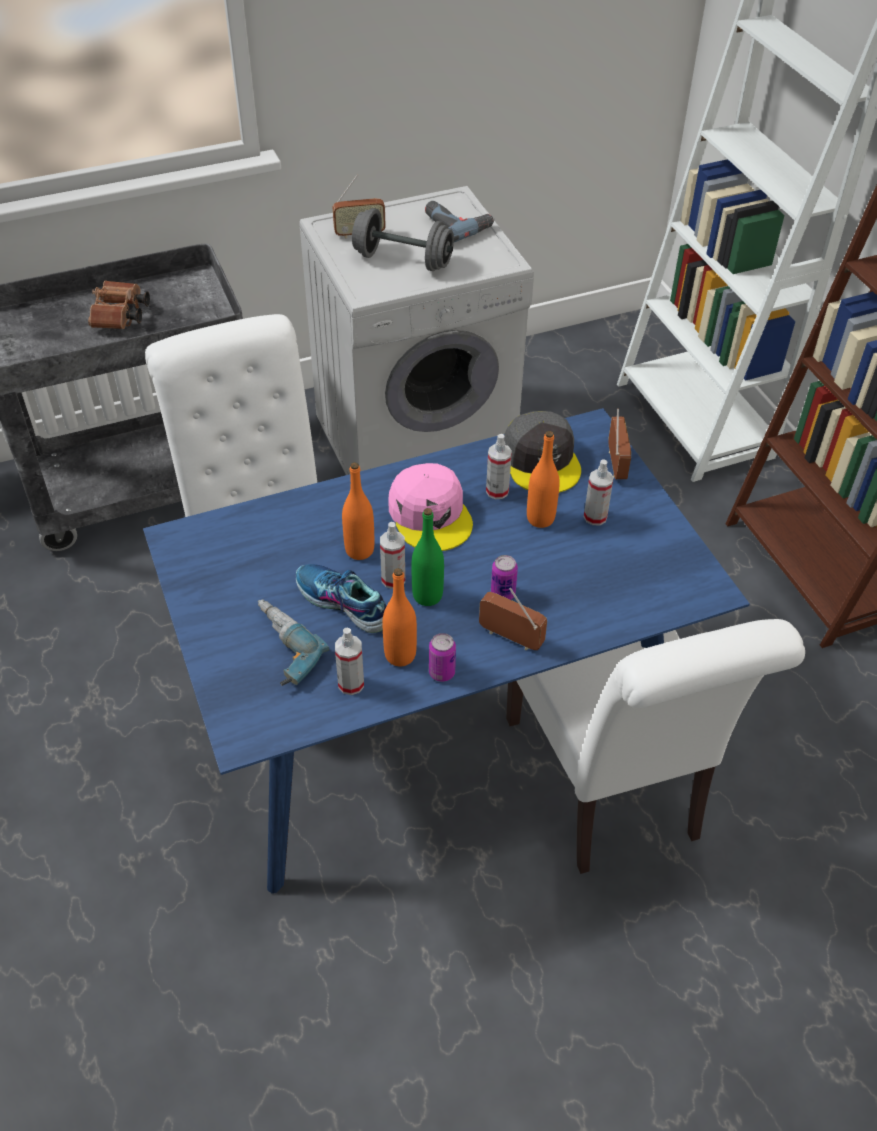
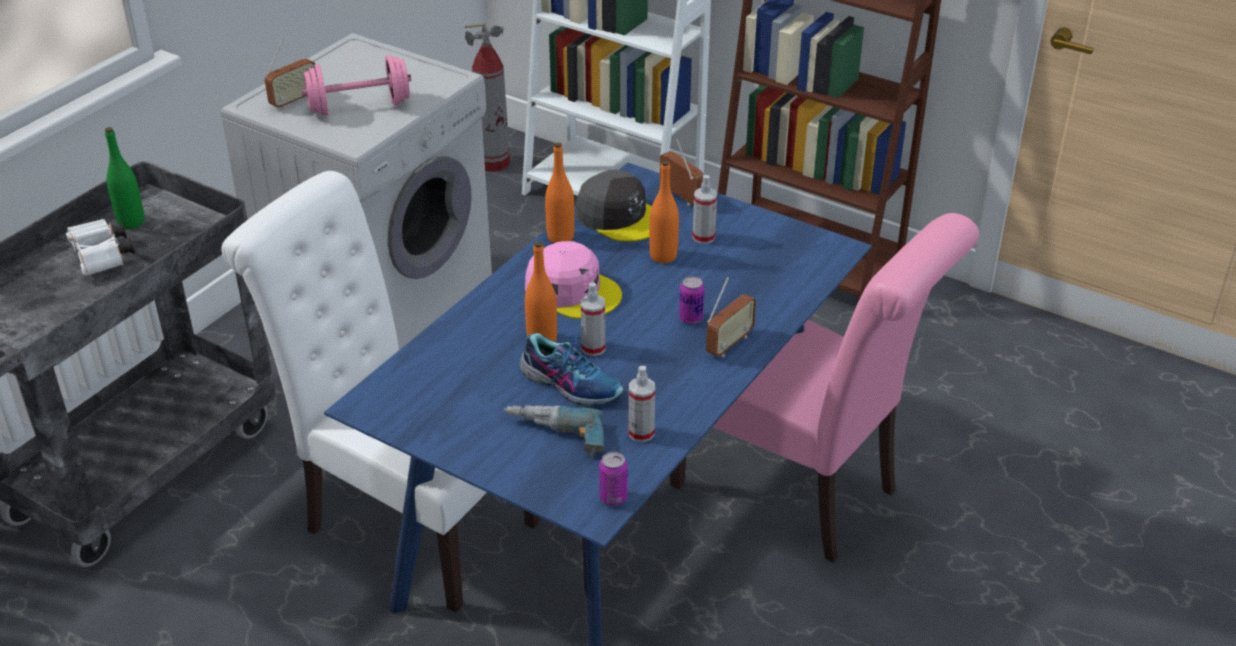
camera: 35 degrees left, 10 degrees down
brown binoculars [88,280,150,329] -> white binoculars [66,219,135,276]
shoe [296,564,386,633] -> shoe turned 150 degrees counterclockwise [520,330,623,407]
grey dumbbell [352,208,454,271] -> pink dumbbell [302,55,411,116]
orange bottle [383,568,417,666] -> orange bottle moved to [545,142,574,243]
green bottle [411,508,444,606] -> green bottle moved to [105,127,145,229]
power drill [425,201,494,242] -> none
can [429,633,456,682] -> can moved to [599,452,628,506]
radio [479,588,547,650] -> radio turned 135 degrees clockwise [706,277,756,357]
spray bottle [486,434,512,499] -> none
white chair [506,619,805,874] -> pink chair [670,213,979,563]
none -> fire extinguisher [465,23,510,172]

